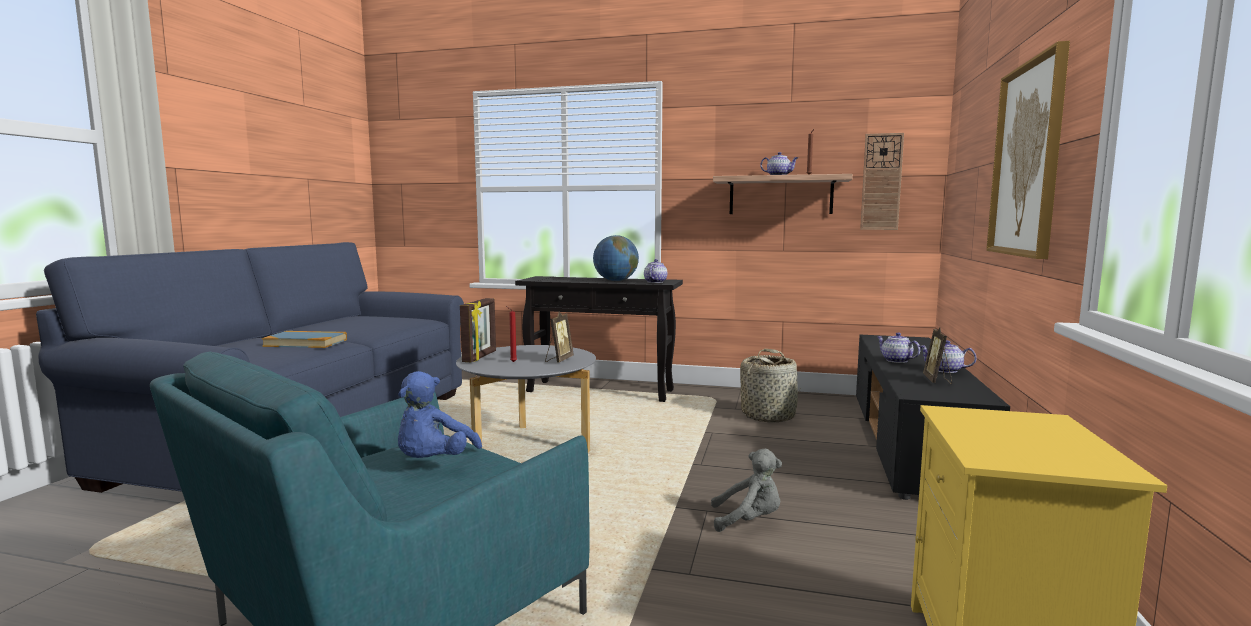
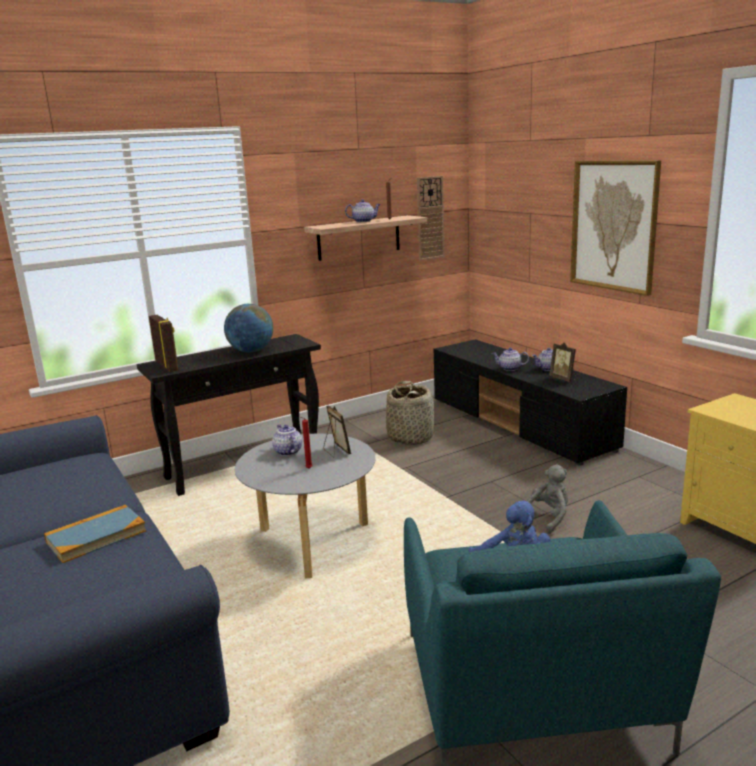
camera: 45 degrees left, 10 degrees up
picture frame [460,298,496,362] -> picture frame moved to [149,315,178,372]
teapot [644,259,667,283] -> teapot moved to [272,424,302,456]

